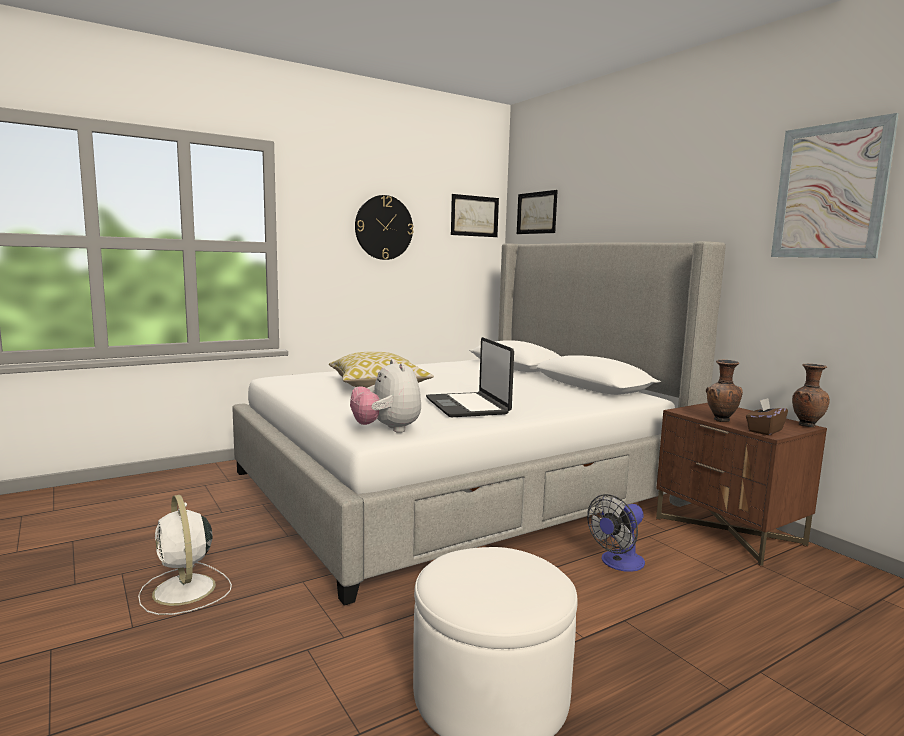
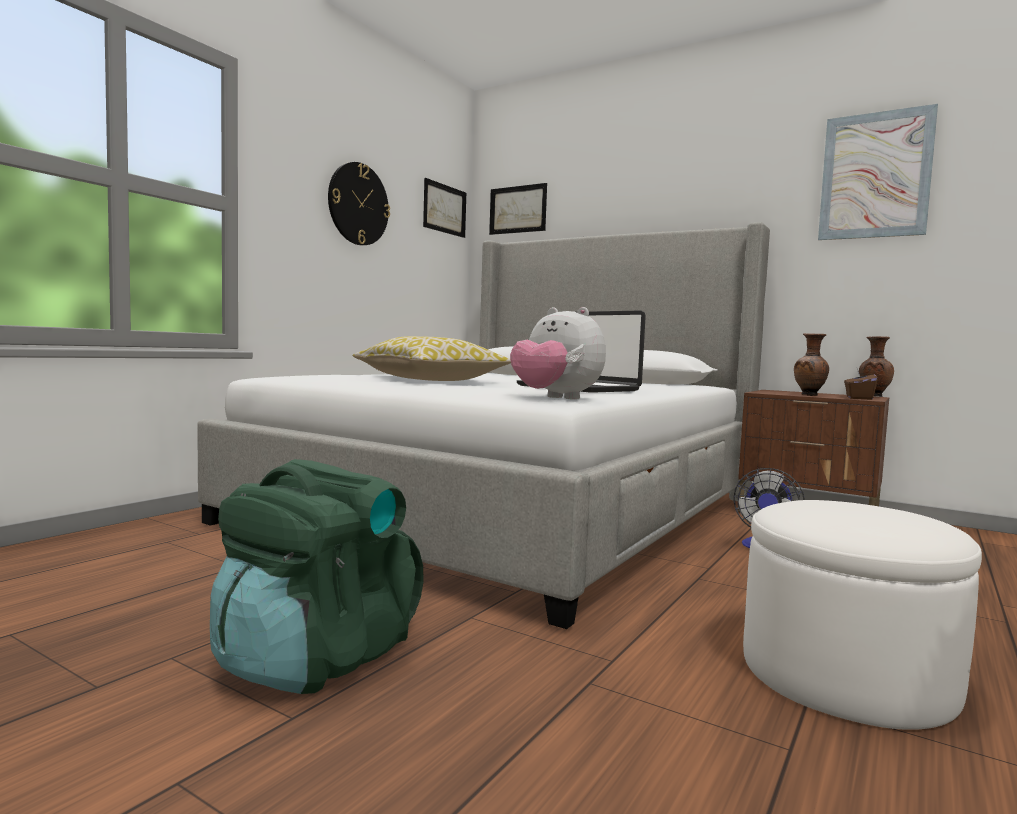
camera: 25 degrees left, 5 degrees down
white fan [138,495,232,615] -> green backpack [210,459,424,694]

